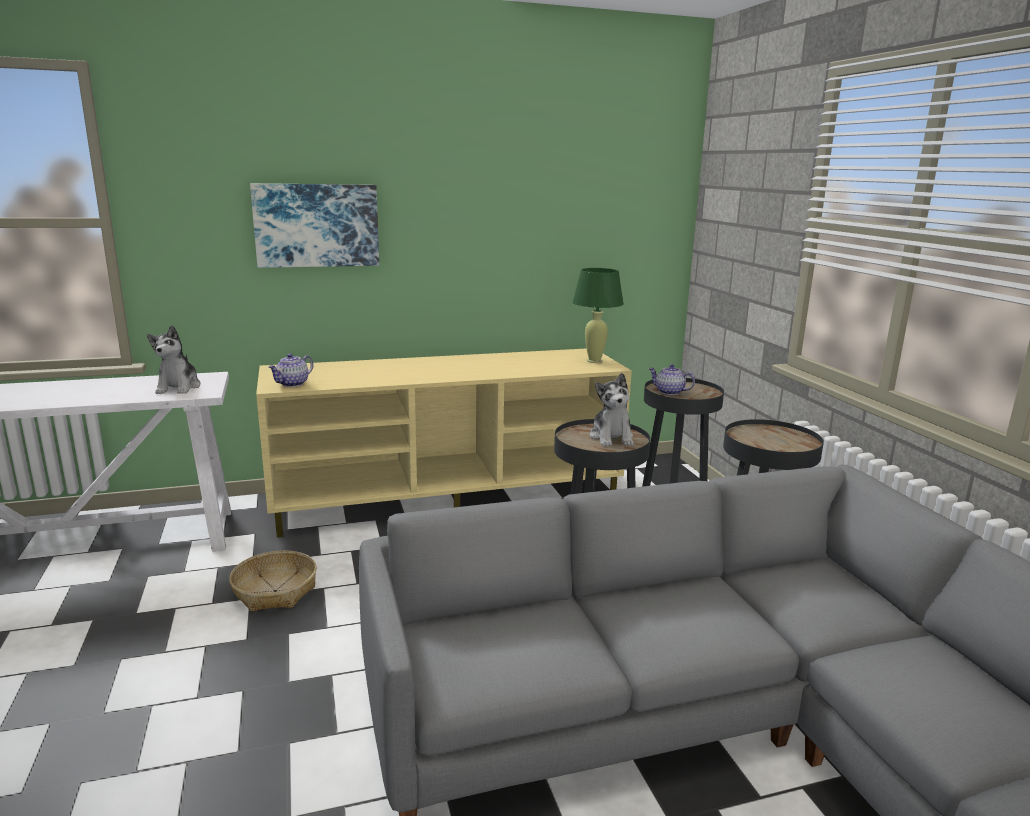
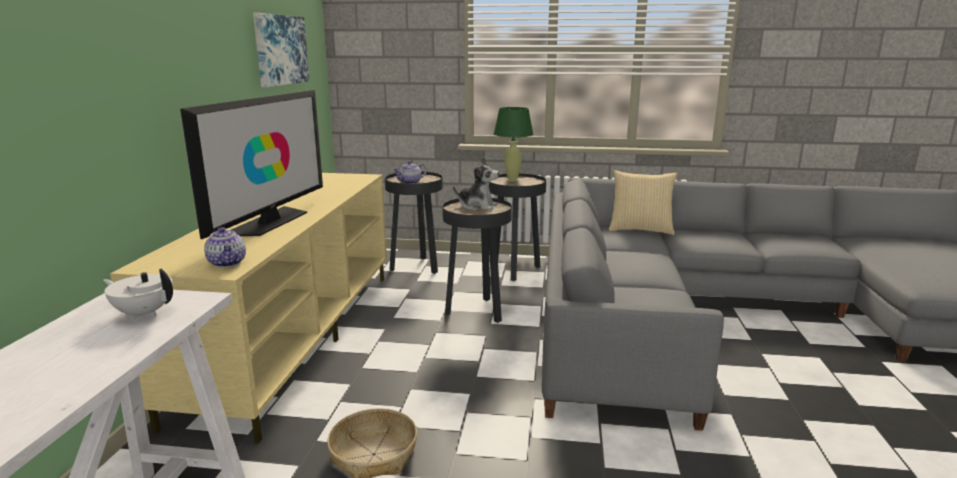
camera: 65 degrees left, 0 degrees up
plush toy [147,325,201,394] -> white teapot [103,268,173,320]
picture [250,183,379,268] -> picture moved to [253,13,310,88]
green table lamp [573,268,624,363] -> green table lamp moved to [494,107,533,182]
none -> television [180,90,323,239]
none -> pillow [609,170,678,235]

